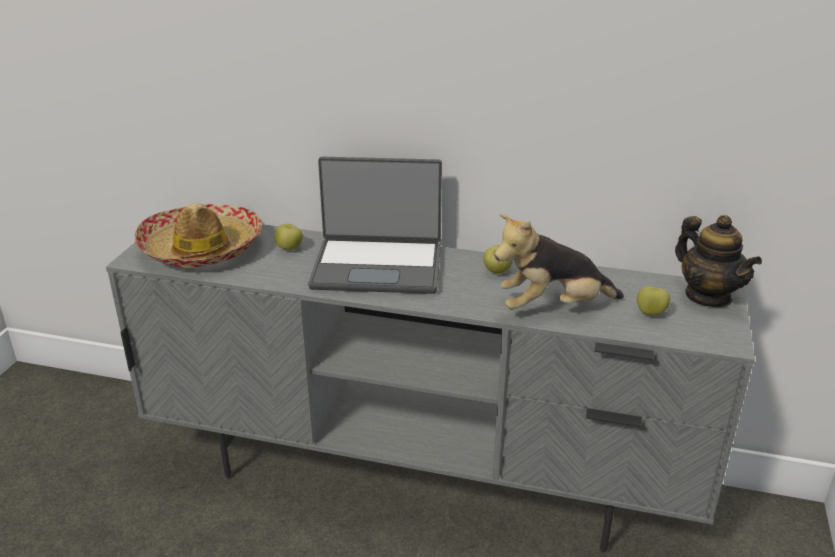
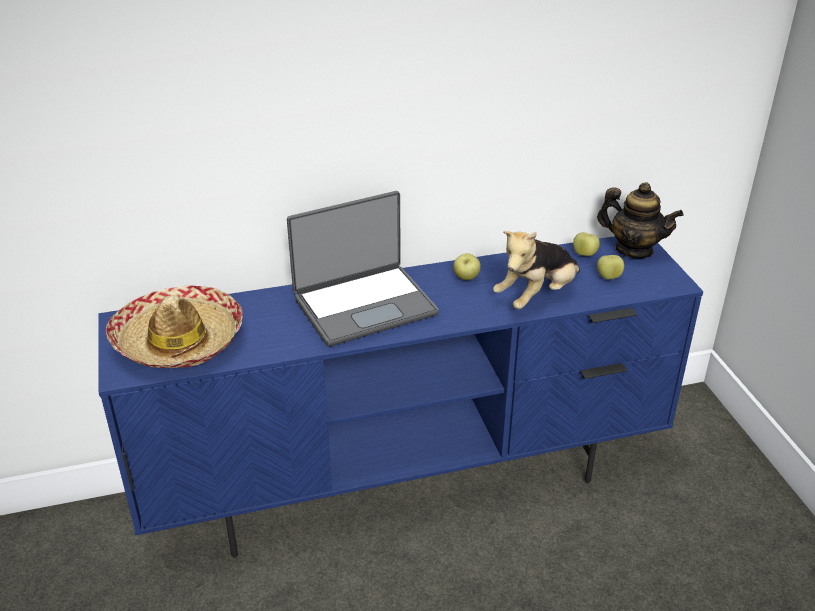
camera: 30 degrees left, 5 degrees up
grey tv stand [106,224,755,553] -> blue tv stand [99,236,703,558]
apple [275,224,303,250] -> apple moved to [573,232,600,256]

